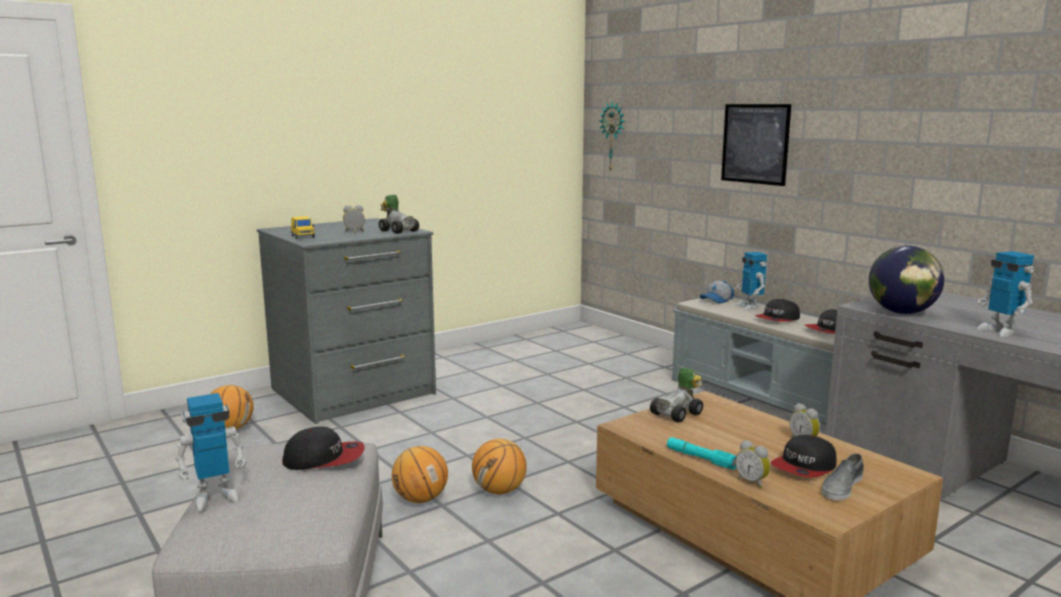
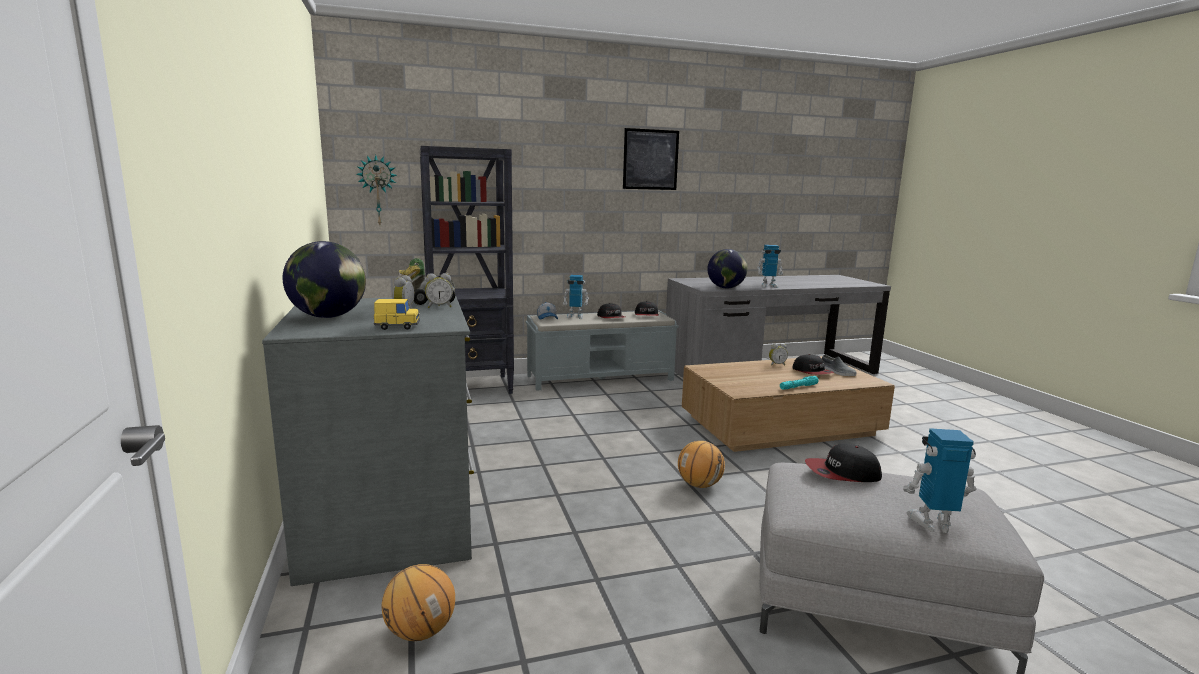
camera: 70 degrees left, 0 degrees up
toy robot [175,393,247,511] -> toy robot turned 75 degrees counterclockwise [903,428,976,533]
cap [282,426,365,470] -> cap turned 105 degrees counterclockwise [805,443,882,482]
basketball [392,446,448,503] -> none
toy car [650,367,703,422] -> none
picture [721,104,791,186] -> picture moved to [623,128,679,190]
alarm clock [736,440,770,488] -> alarm clock moved to [425,273,453,308]
none -> globe [283,241,366,318]
none -> black bookcase [420,146,514,394]

